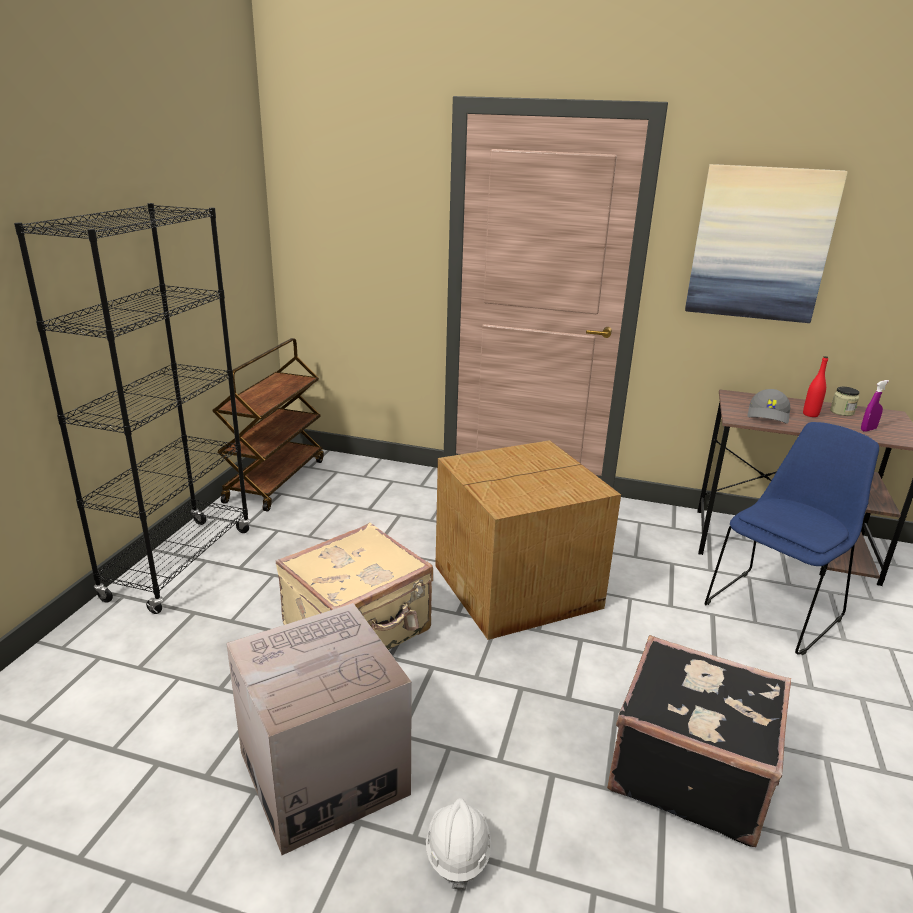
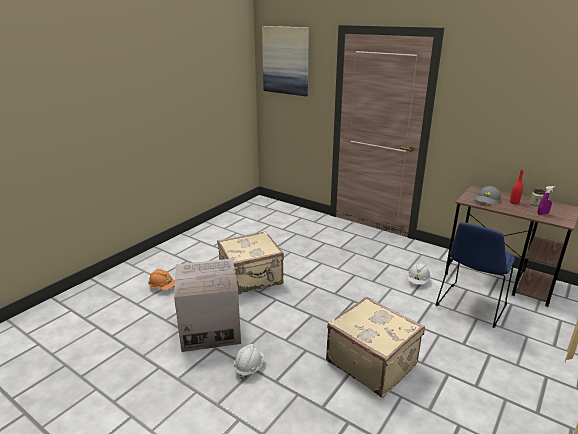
camera: 20 degrees right, 0 degrees up
black bookcase [14,203,250,614] -> none
brown cart [212,338,324,511] -> none
cardboard box [435,440,621,640] -> none
black suitcase [607,635,791,847] -> beige suitcase [326,297,425,398]
picture [685,164,848,323] -> picture moved to [262,26,309,96]
blue chair [704,422,879,655] -> blue chair turned 150 degrees clockwise [436,222,515,328]
none -> orange hard hat [148,269,175,290]
none -> white hard hat [408,263,430,285]

